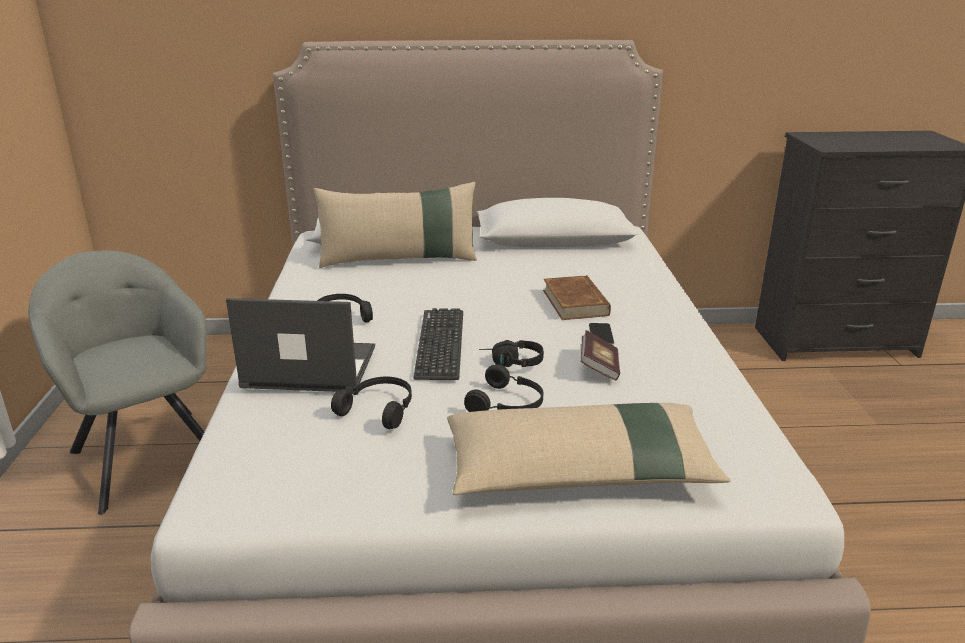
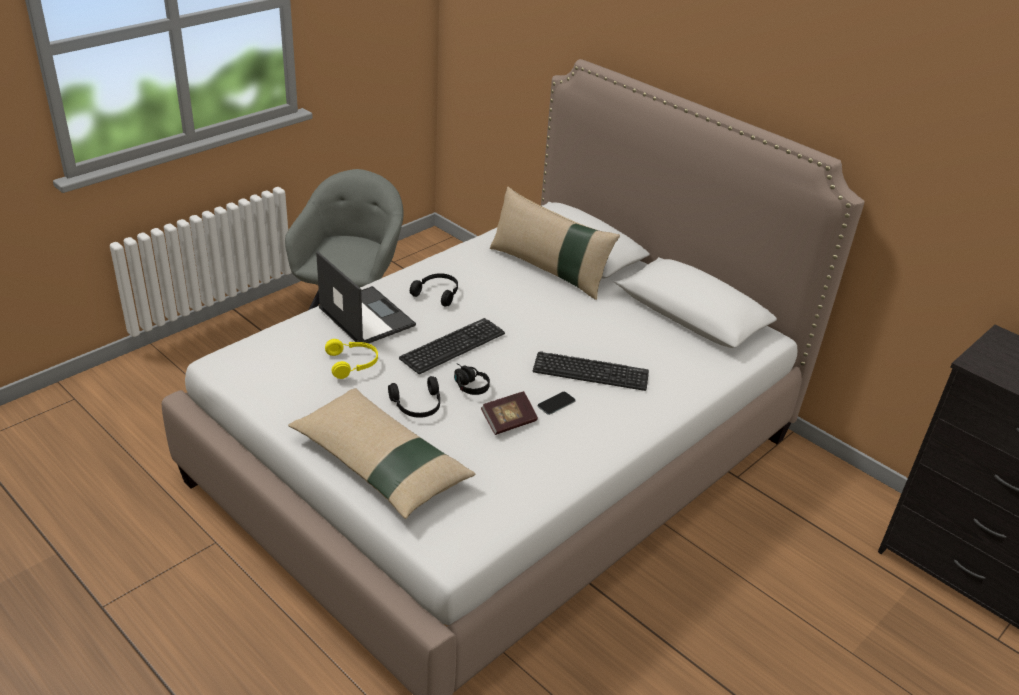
camera: 45 degrees right, 10 degrees up
black headphones [331,377,412,429] -> yellow headphones [325,339,378,379]
brown book [543,275,611,320] -> keyboard [533,351,649,391]

